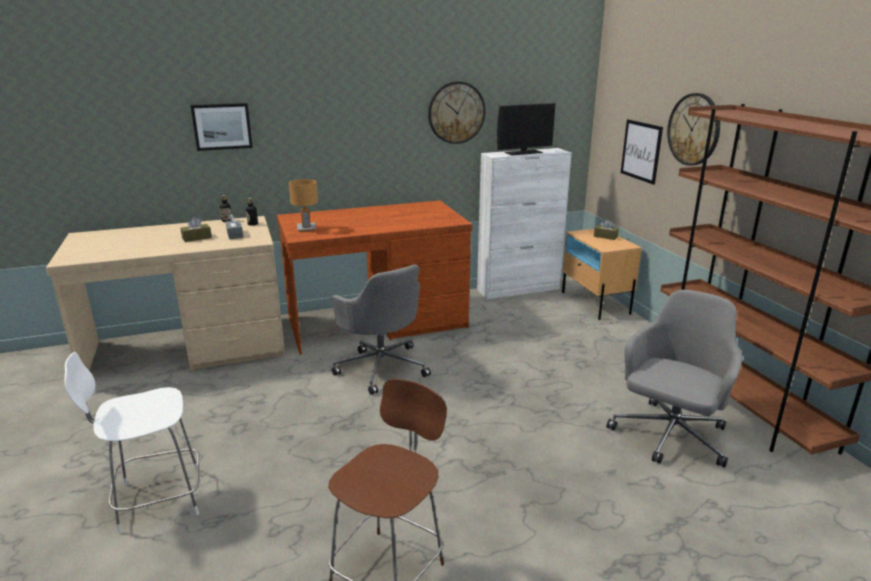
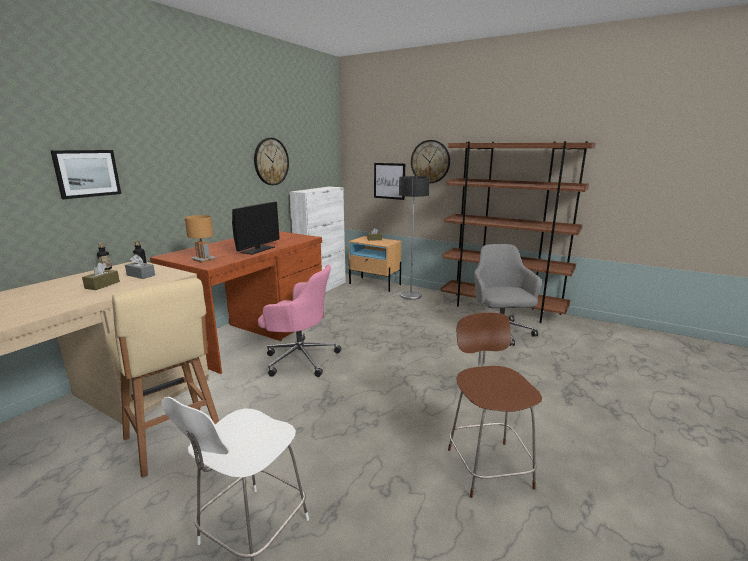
camera: 40 degrees left, 5 degrees down
grey office chair [331,264,431,395] -> pink office chair [258,264,342,377]
monitor [497,103,555,156] -> monitor moved to [232,202,280,255]
none -> beige stool [105,278,219,478]
none -> floor lamp [399,176,430,300]

